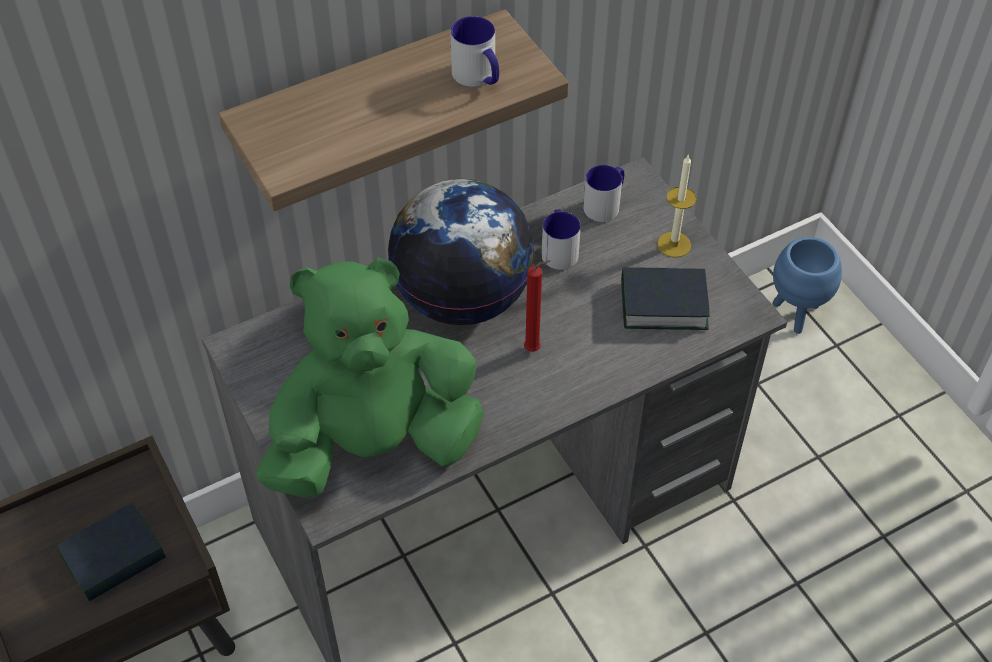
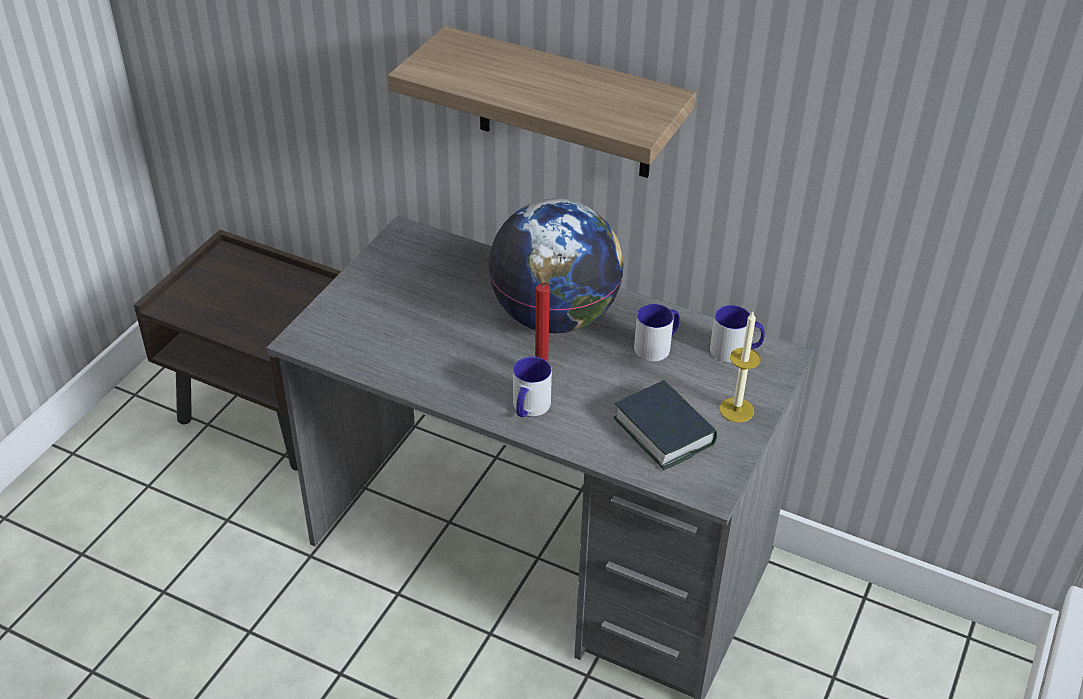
camera: 55 degrees right, 10 degrees down
book [58,503,166,602] -> none
green plush toy [256,258,484,498] -> none
mug [450,16,499,87] -> mug moved to [513,356,552,417]
blue planter [773,237,842,334] -> none

